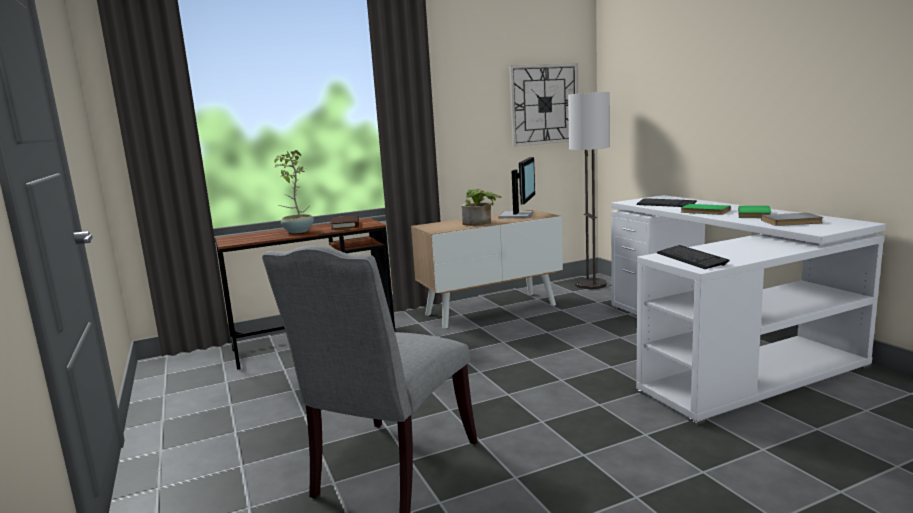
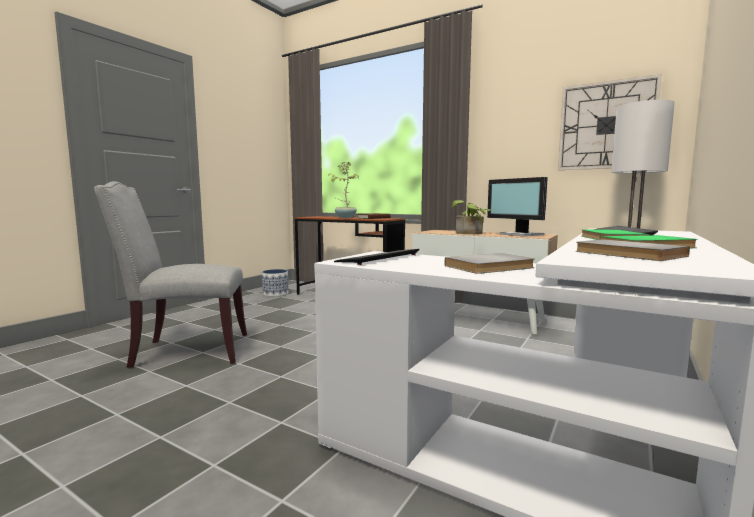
camera: 55 degrees right, 5 degrees down
monitor [498,157,535,218] -> monitor turned 75 degrees clockwise [487,177,548,237]
none -> planter [262,269,289,297]
none -> grey book [444,253,534,274]

